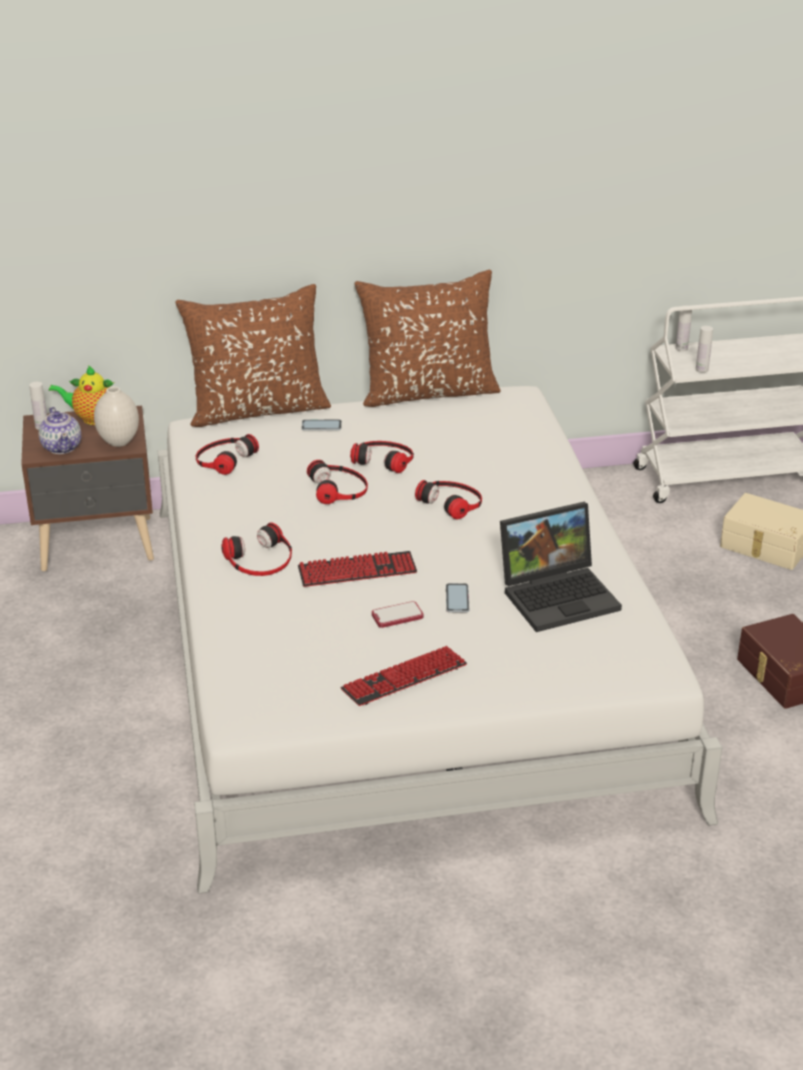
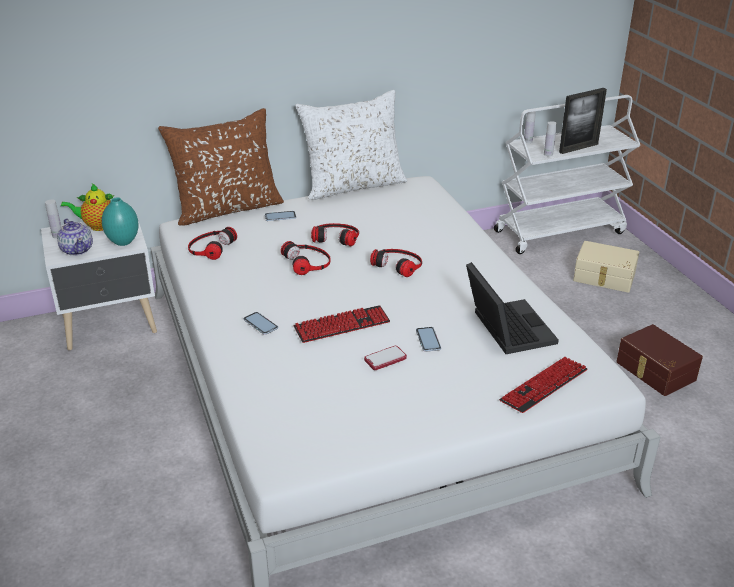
camera: 10 degrees left, 0 degrees up
brown nightstand [21,406,154,571] -> white nightstand [41,221,157,350]
white vase [94,386,139,447] -> turquoise vase [102,197,139,246]
headphones [221,522,292,576] -> phone [244,312,278,335]
keyboard [341,646,467,706] -> keyboard moved to [499,357,587,413]
brown pillow [355,270,501,407] -> white pillow [295,90,407,200]
laptop [500,502,622,632] -> laptop turned 75 degrees counterclockwise [466,262,559,354]
none -> picture frame [559,88,607,154]

